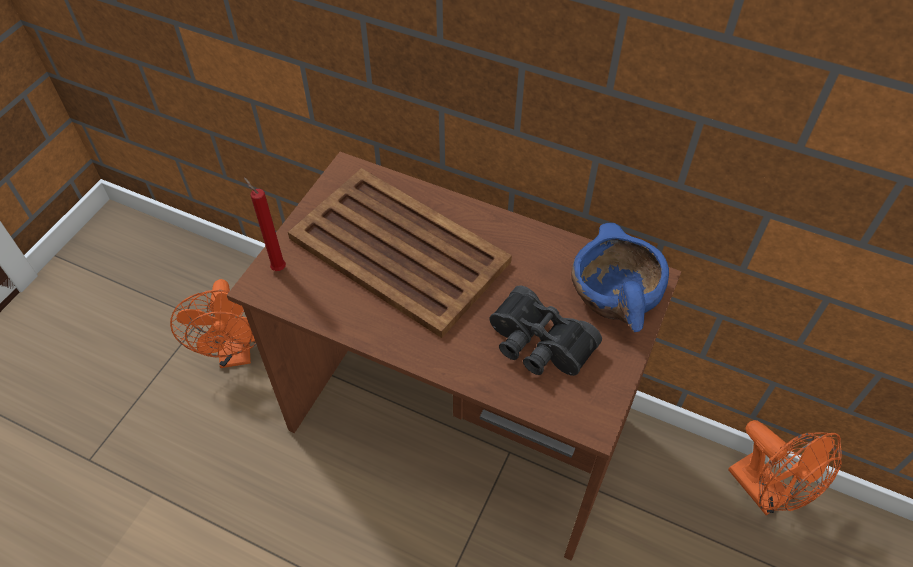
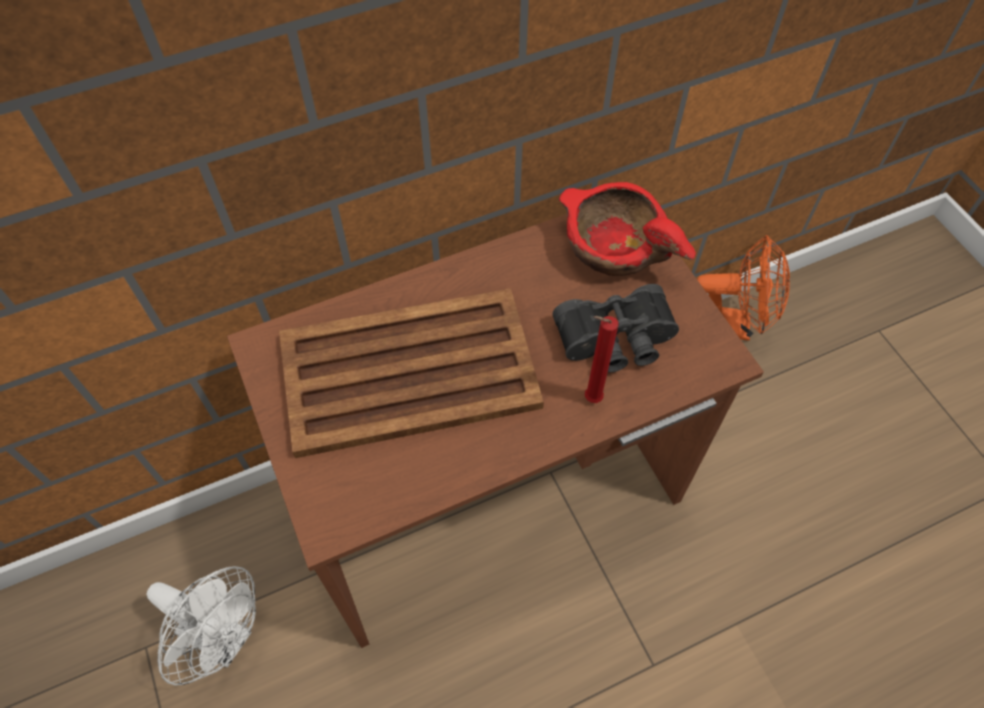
camera: 50 degrees left, 5 degrees up
orange fan [170,279,256,368] -> white fan [147,566,256,685]
red candle [244,178,286,271] -> red candle moved to [585,316,619,403]
blue bowl [571,223,669,332] -> red bowl [559,182,696,276]

